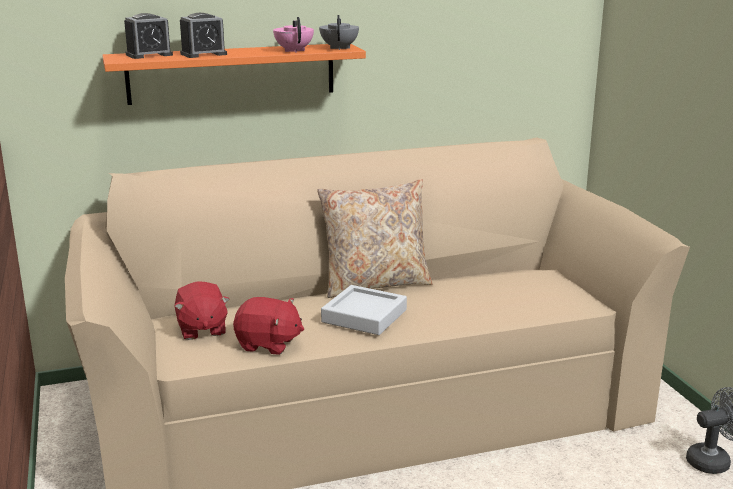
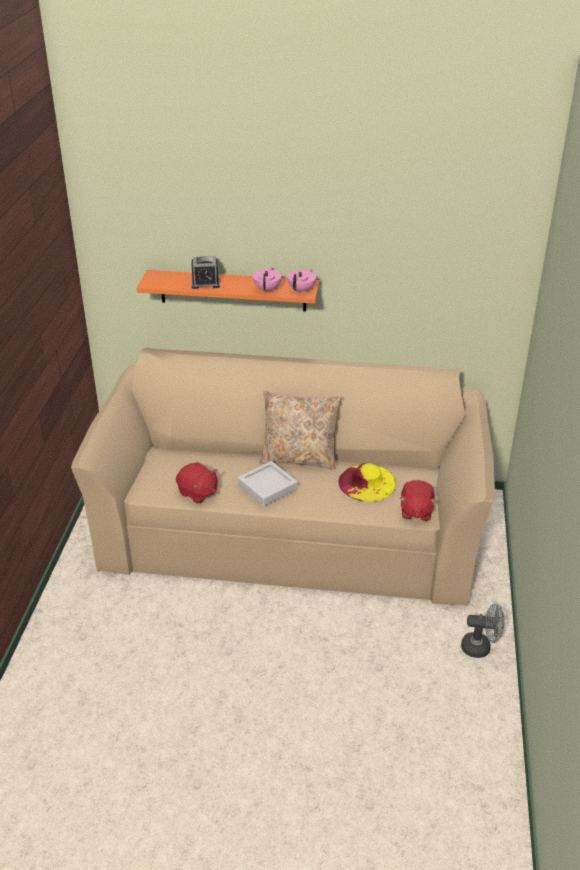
camera: 25 degrees right, 15 degrees up
alarm clock [124,13,173,59] -> none
red plush toy [175,281,230,340] -> red plush toy moved to [400,480,437,521]
grey teapot [319,15,359,50] -> pink teapot [287,268,316,293]
none -> yellow hat [338,463,396,501]

